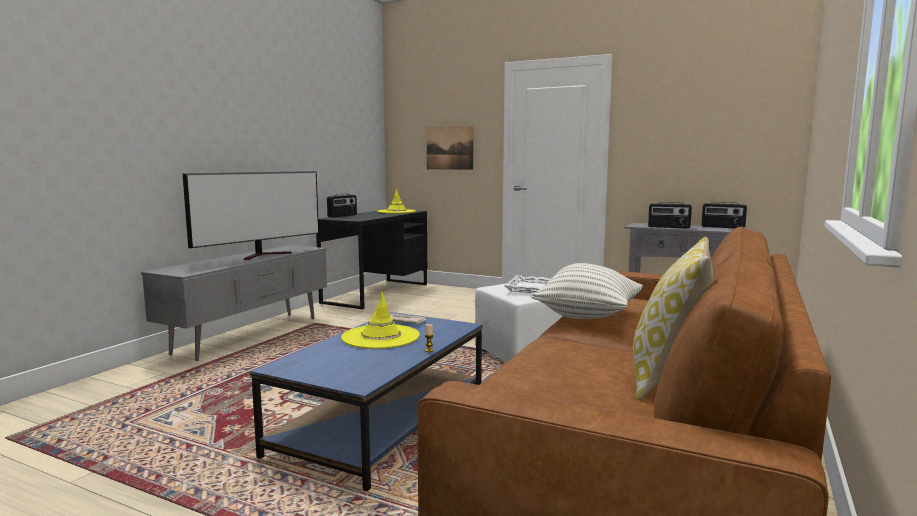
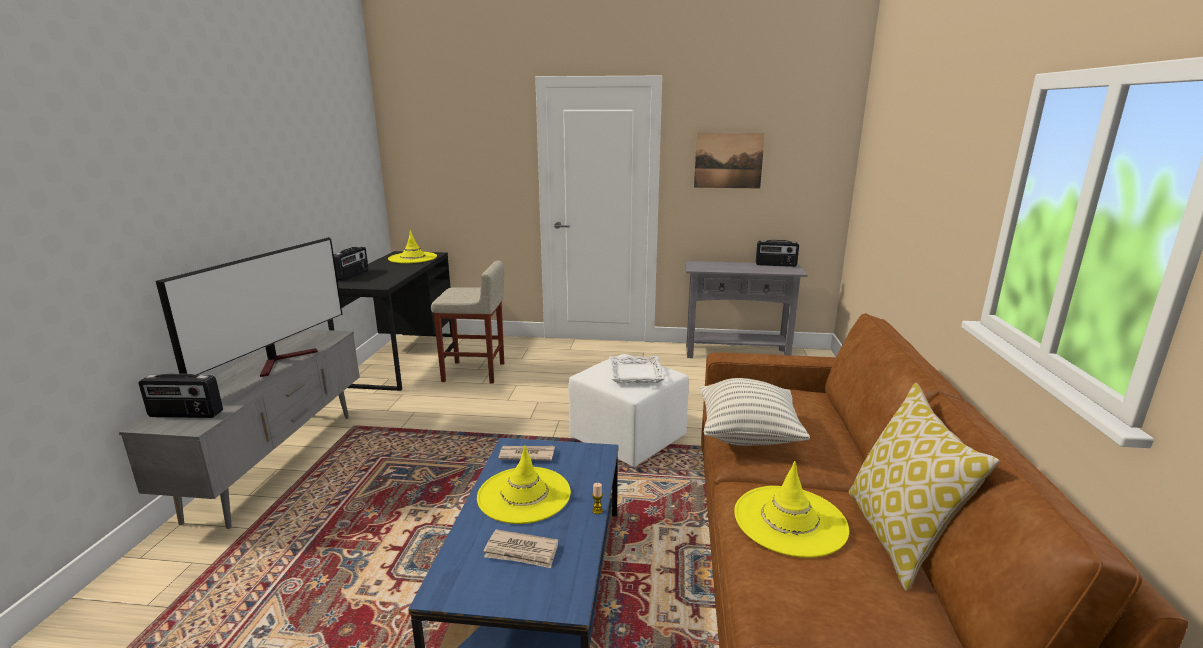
camera: 20 degrees left, 10 degrees up
picture [427,126,474,170] -> picture moved to [694,133,765,188]
radio [648,202,692,229] -> radio moved to [139,373,223,418]
none -> beige stool [431,261,504,384]
none -> newspaper [483,529,558,568]
none -> yellow hat [734,461,849,558]

